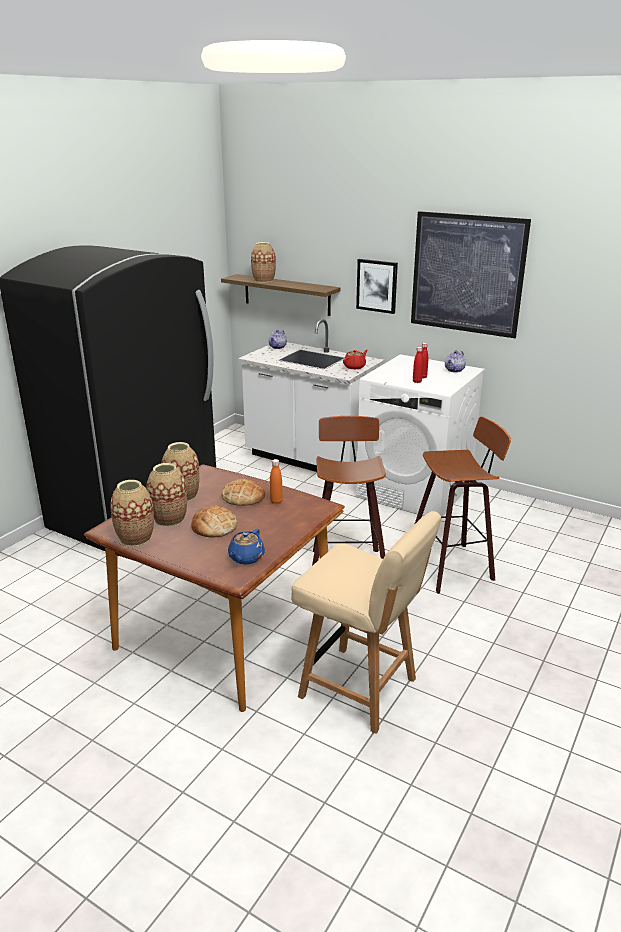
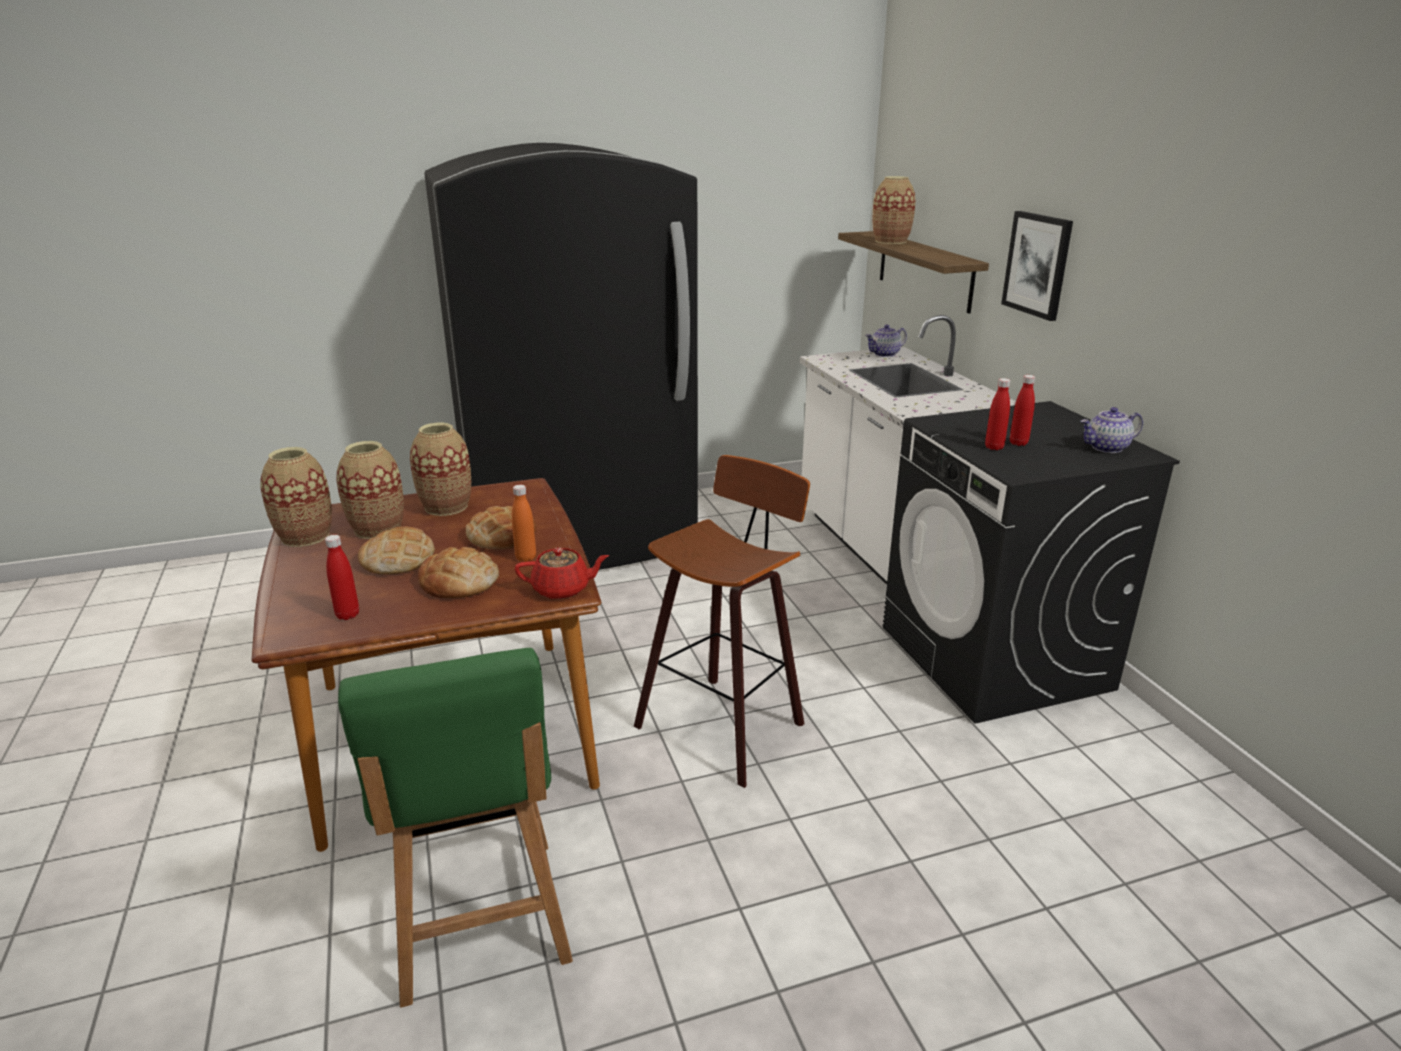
camera: 40 degrees right, 0 degrees up
blue teapot [228,529,265,564] -> red bottle [325,535,359,620]
beige chair [291,511,441,734] -> green chair [338,648,573,1008]
red teapot [343,350,367,369] -> red teapot moved to [515,547,609,599]
white washing machine [356,354,485,517] -> black washing machine [883,401,1180,723]
picture [411,211,531,338] -> none
stool [414,416,511,594] -> none
none -> bread [418,547,499,598]

